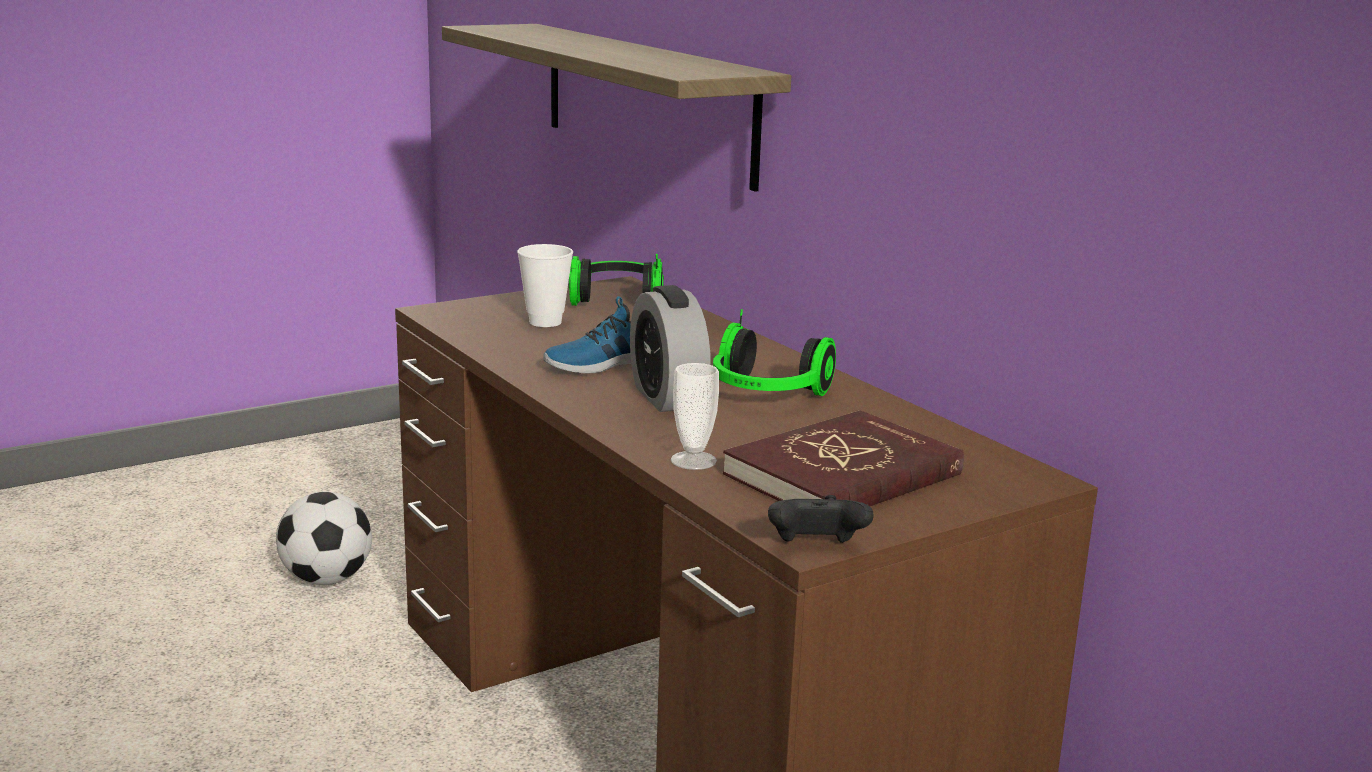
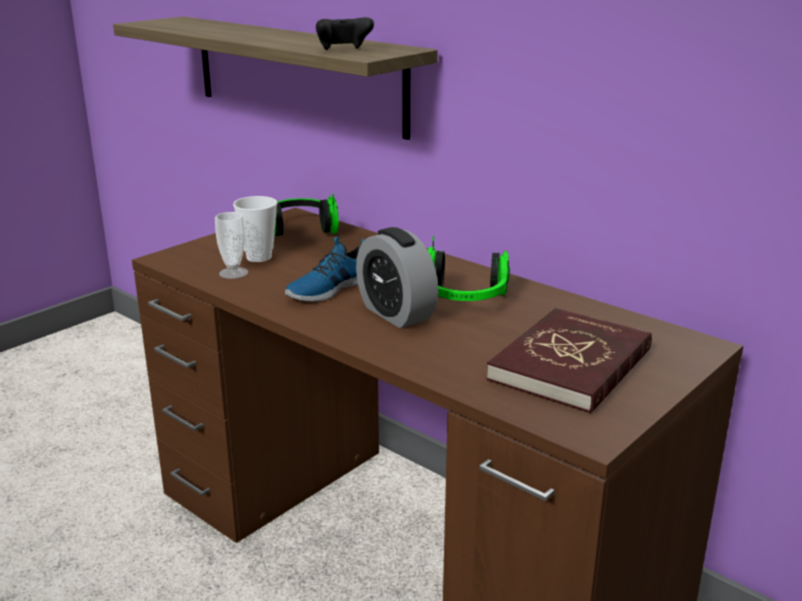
camera: 15 degrees left, 5 degrees up
football [276,492,372,585] -> none
cup [670,363,719,470] -> cup moved to [215,212,248,279]
black game controller [768,495,874,543] -> black game controller moved to [316,17,374,50]

